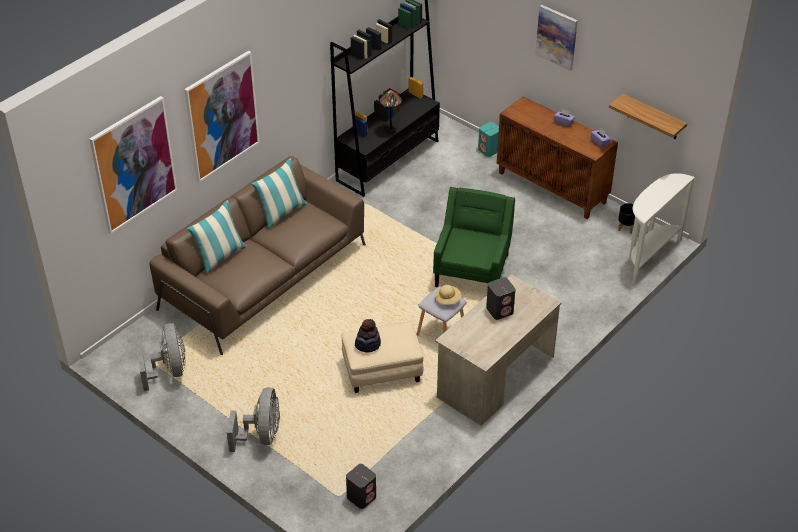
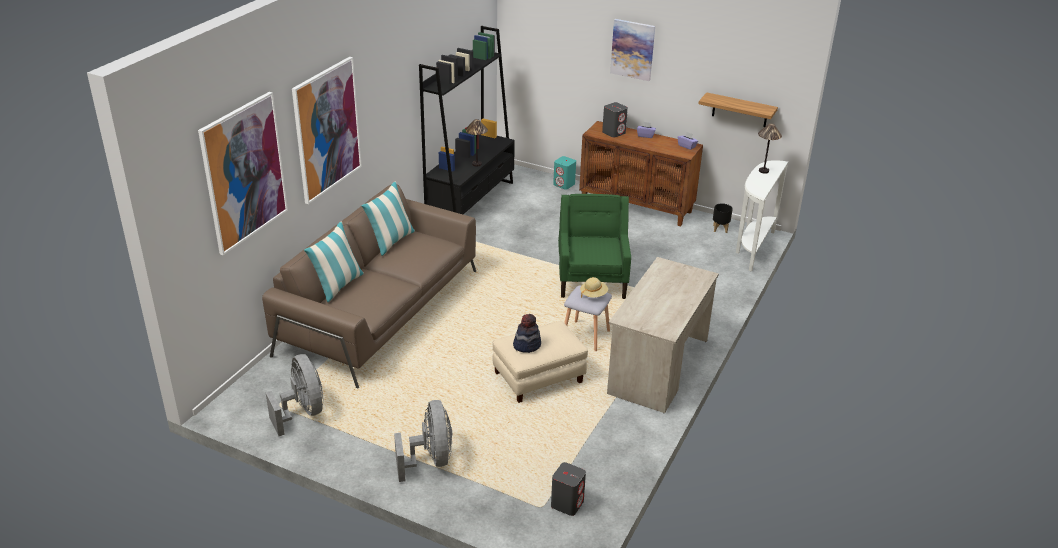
camera: 15 degrees left, 10 degrees down
grey speaker [486,277,516,320] -> grey speaker moved to [602,102,628,138]
none -> table lamp [758,124,782,174]

